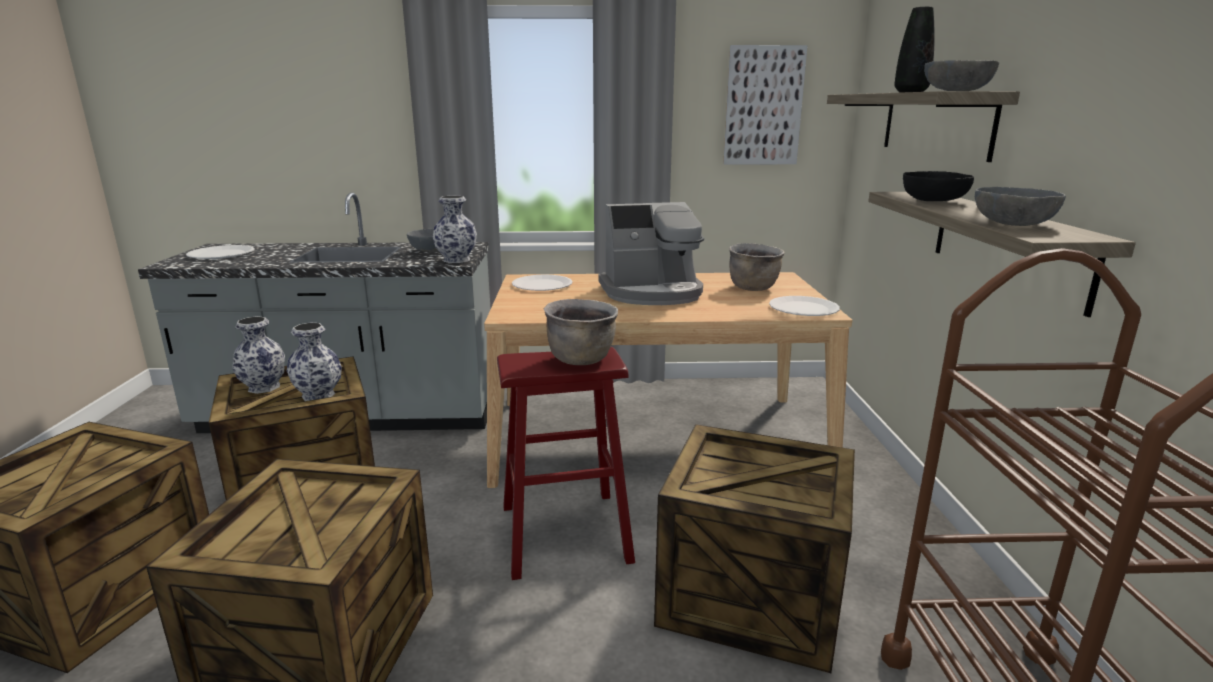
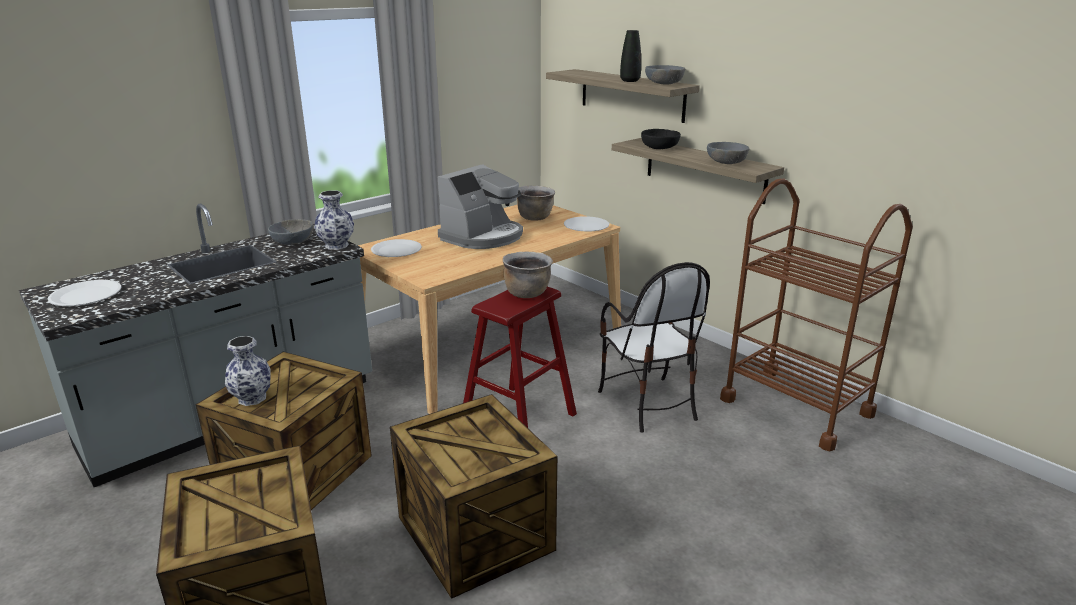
camera: 40 degrees left, 5 degrees up
vase [287,323,342,401] -> none
crate [654,424,855,673] -> chair [598,262,710,433]
picture [723,45,808,165] -> none

